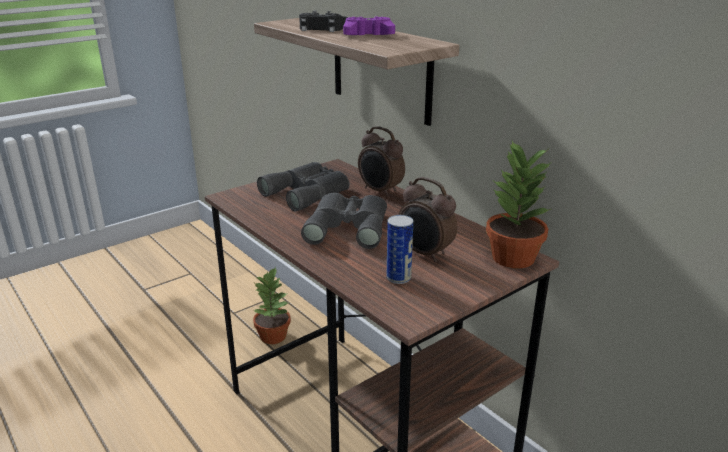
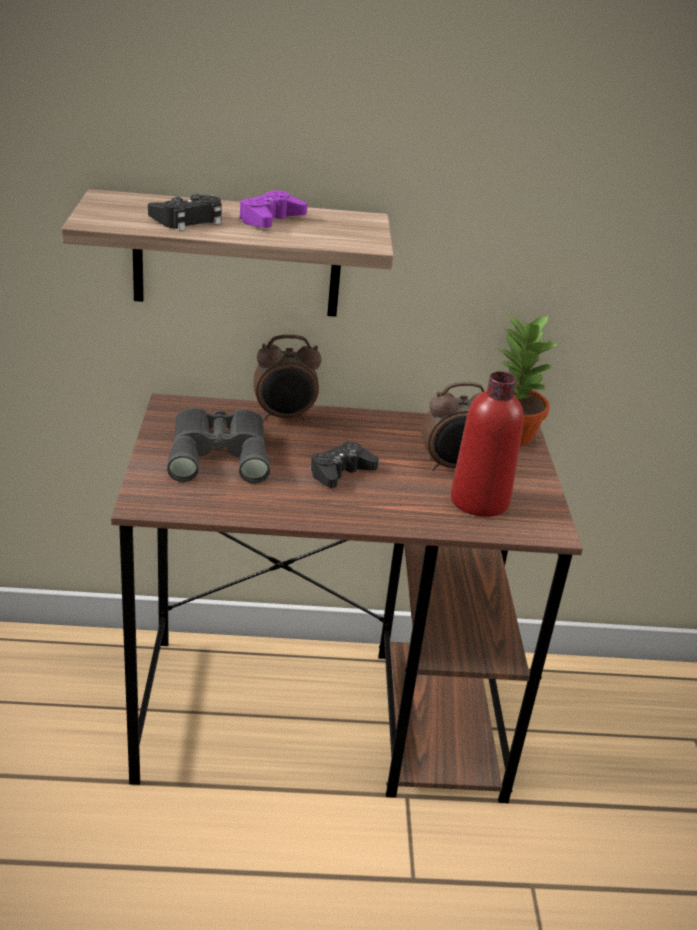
camera: 55 degrees left, 5 degrees up
potted plant [252,267,291,344] -> none
grey binoculars [301,193,387,249] -> black game controller [310,441,379,488]
can [387,215,413,284] -> red bottle [451,371,524,517]

